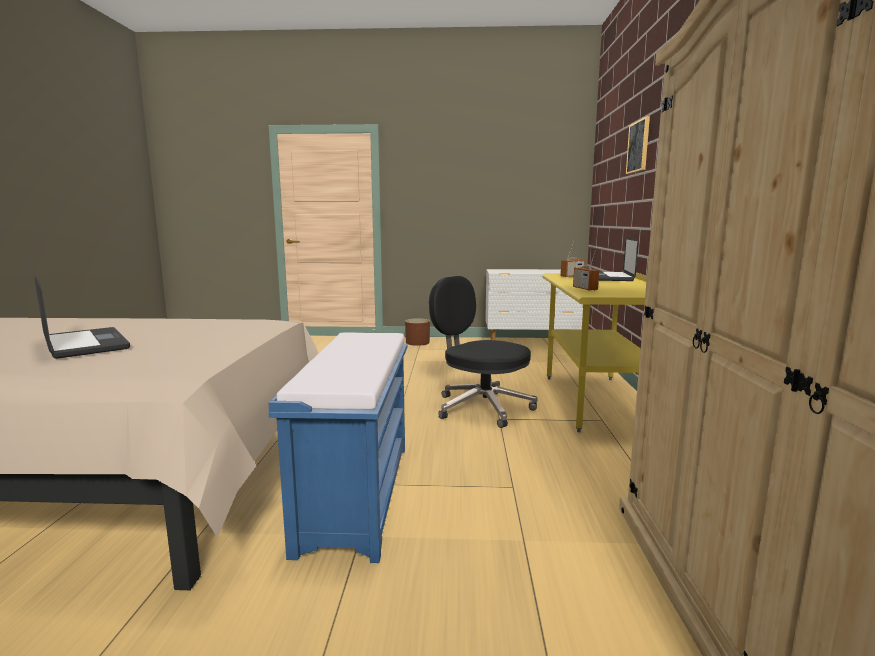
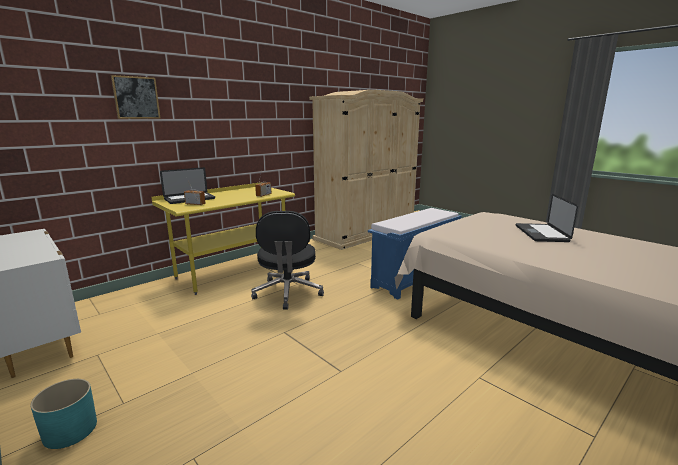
camera: 135 degrees left, 5 degrees up
brown planter [405,318,430,346] -> turquoise planter [30,379,97,449]

